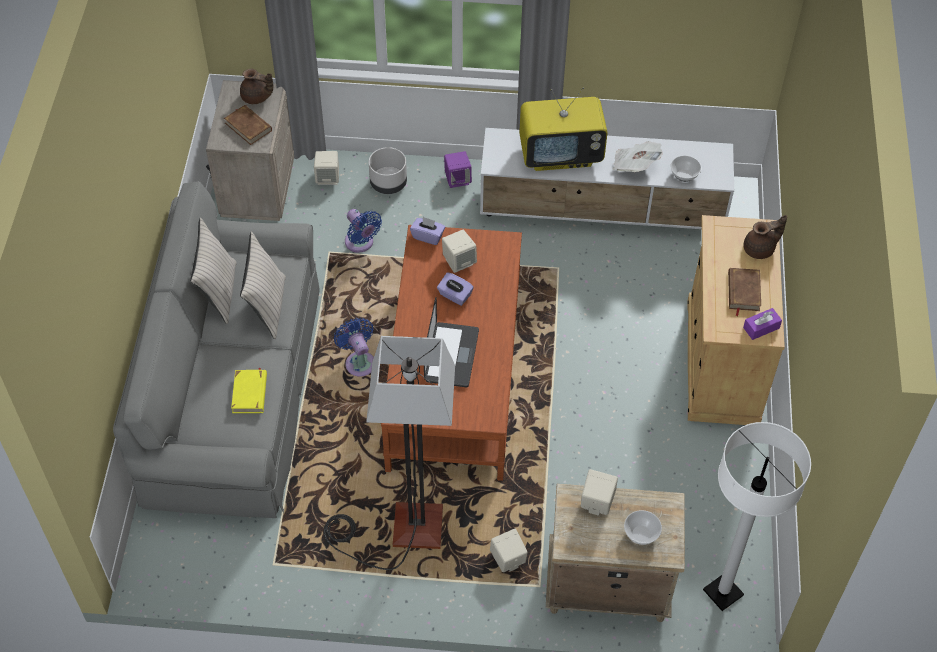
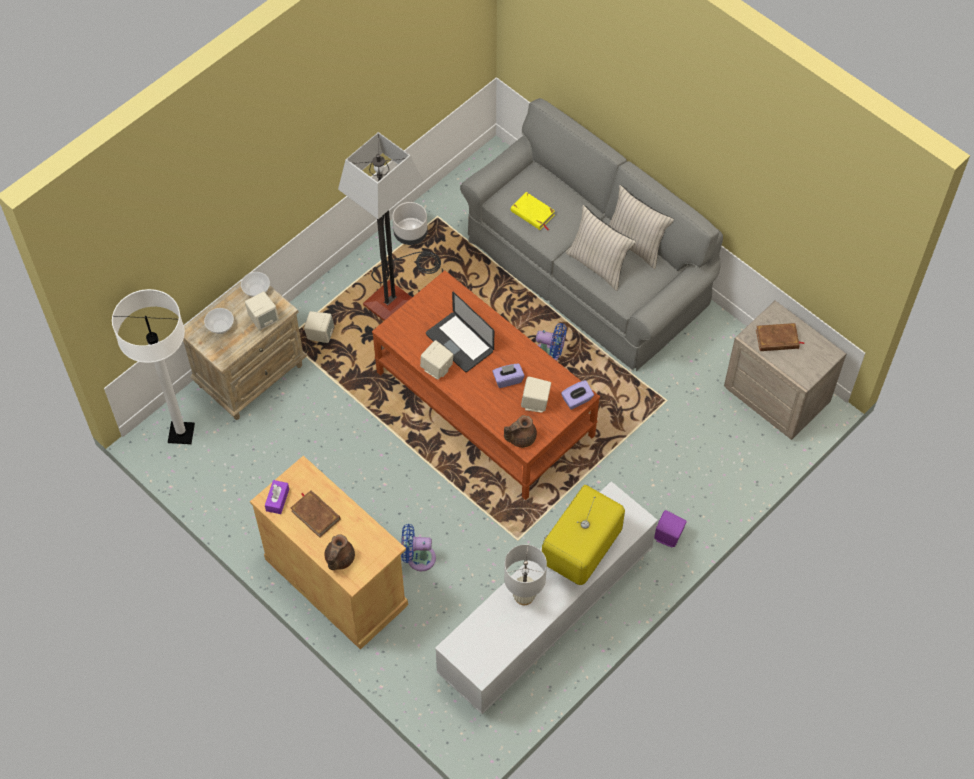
camera: 130 degrees right, 5 degrees up
brown teapot [240,69,273,104] -> brown teapot moved to [504,415,537,448]
beige speaker [314,151,339,185] -> beige speaker moved to [420,340,453,379]
blue fan [345,209,382,253] -> blue fan moved to [401,524,436,571]
grey planter [369,147,407,194] -> grey planter moved to [392,202,428,245]
newspaper [612,141,663,172] -> white table lamp [504,545,547,605]
bowl [671,155,701,182] -> bowl moved to [241,272,270,297]

